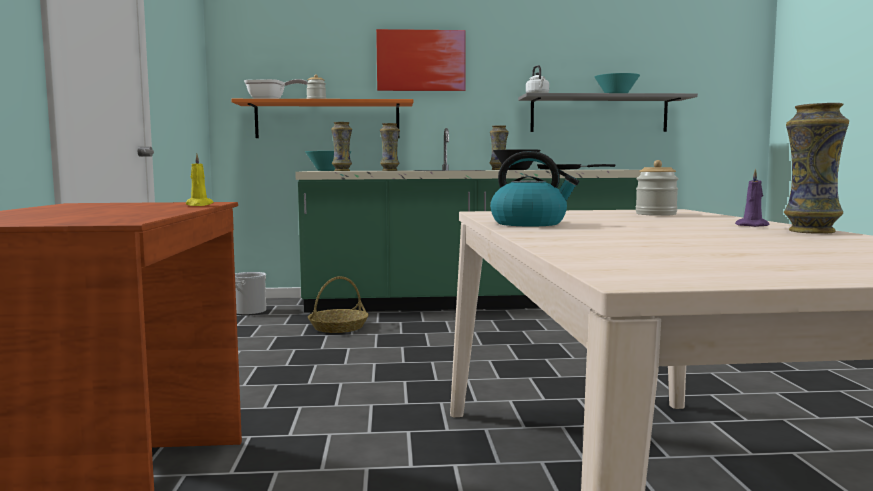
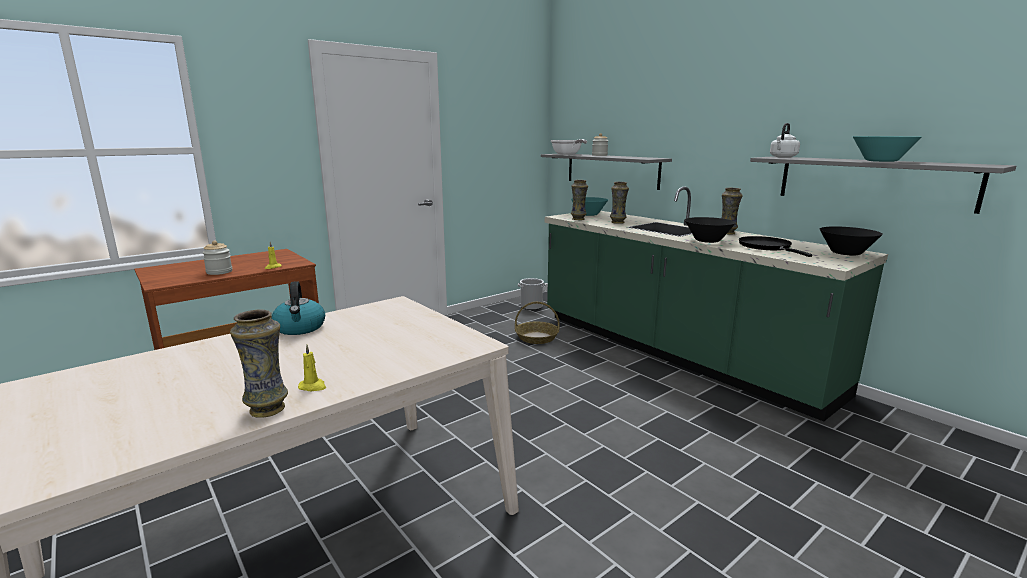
camera: 55 degrees right, 10 degrees up
orange shelf [231,99,413,138] -> grey shelf [541,154,672,190]
picture [376,29,465,91] -> none
jar [636,160,679,216] -> jar moved to [202,241,232,275]
purple candle [735,169,769,227] -> yellow candle [298,345,326,391]
none -> black bowl [820,226,883,255]

